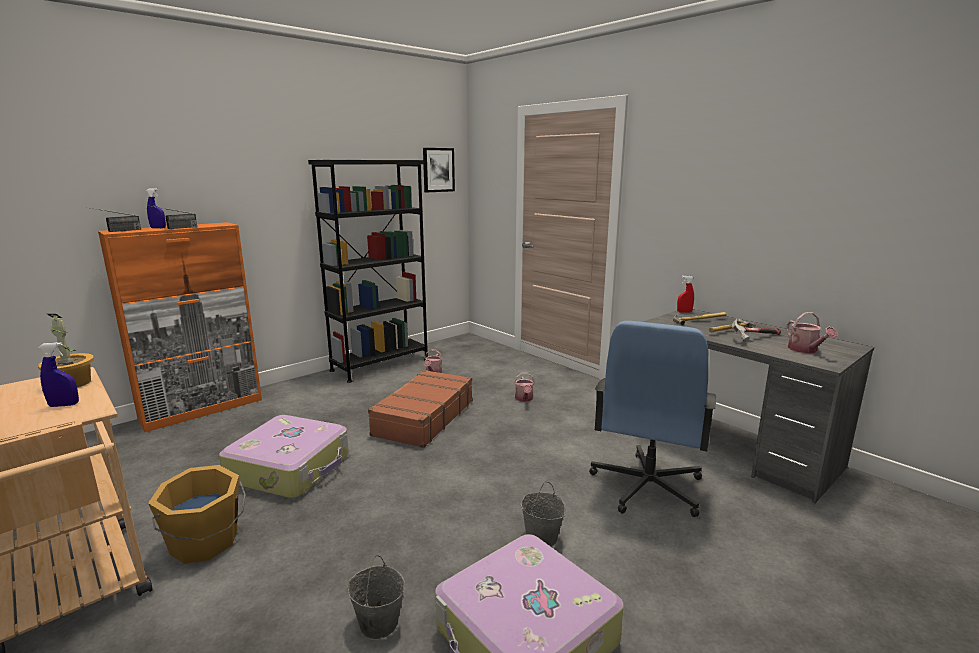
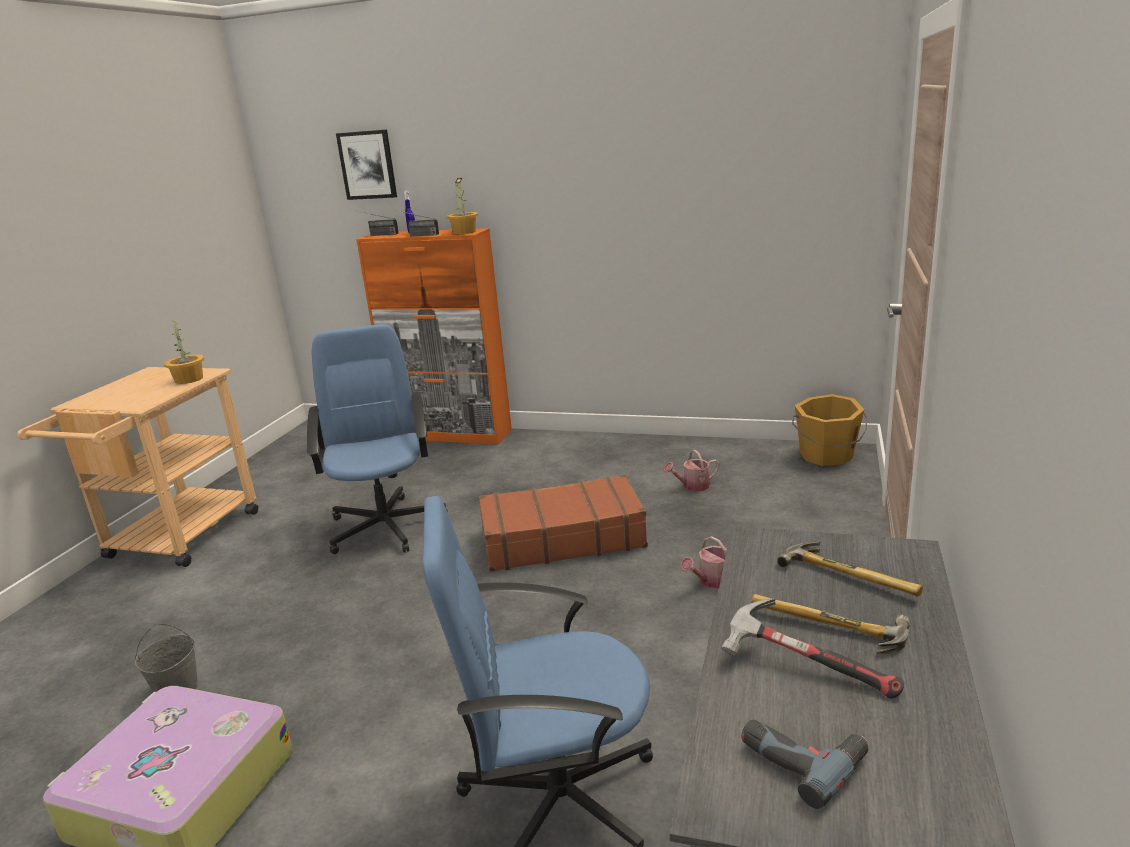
camera: 60 degrees right, 5 degrees up
blue spray bottle [38,342,79,407] -> none
orange bucket [148,465,246,564] -> orange bucket moved to [792,394,867,466]
suitcase [219,415,349,498] -> blue office chair [307,324,448,554]
black bookcase [308,160,428,383] -> none
picture [423,148,455,193] -> picture moved to [336,129,397,200]
grey bucket [521,482,565,546] -> none
red spray bottle [677,276,694,313] -> none
watering can [786,312,837,353] -> power drill [741,720,868,809]
none -> potted plant [447,178,478,234]

